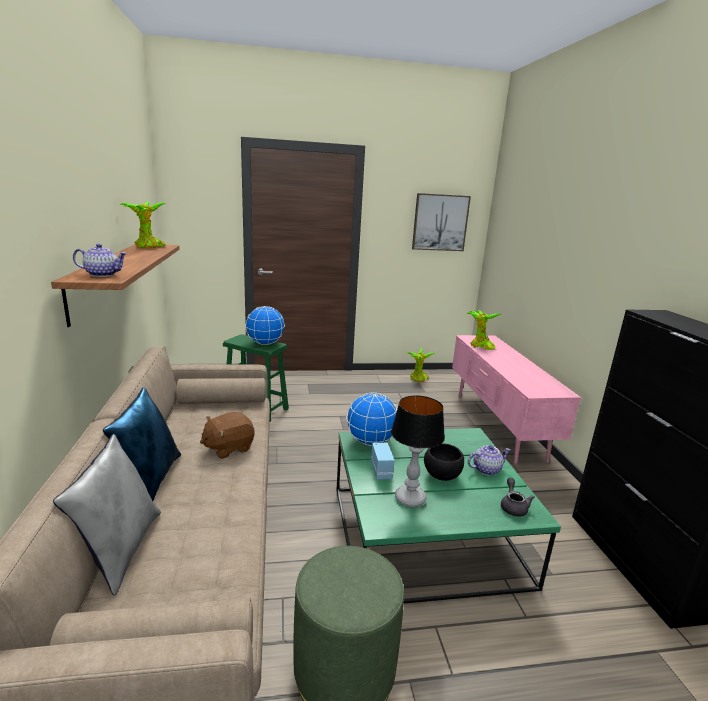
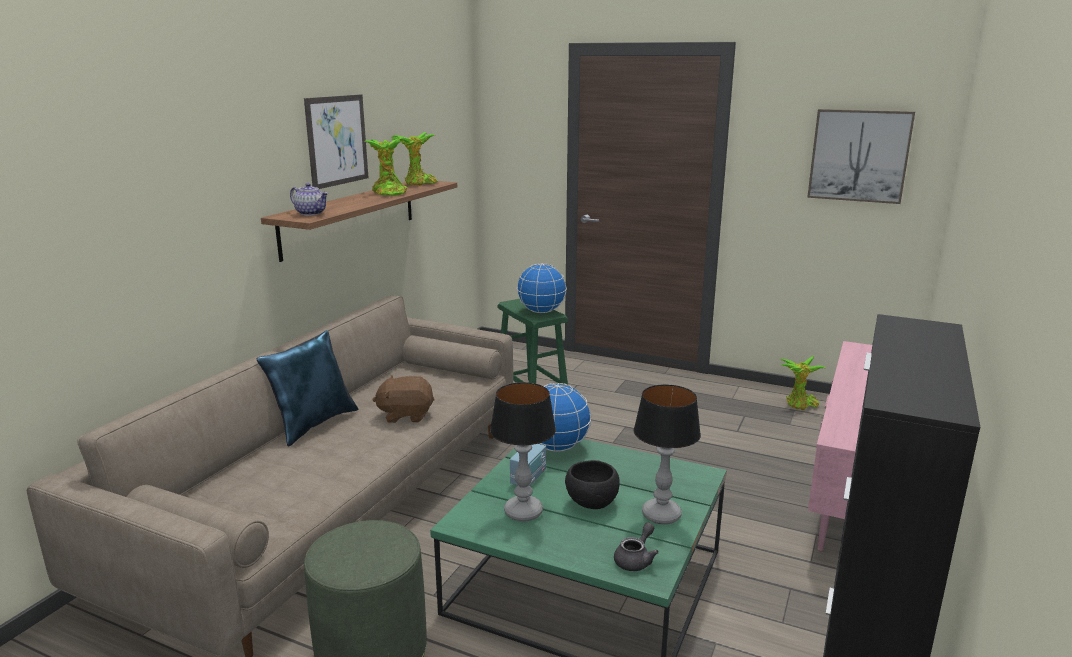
camera: 35 degrees right, 0 degrees up
grey pillow [53,434,161,596] -> none
potted plant [467,310,501,350] -> potted plant moved to [364,139,407,196]
teapot [468,445,510,476] -> table lamp [634,384,701,525]
none -> picture [304,94,369,189]

